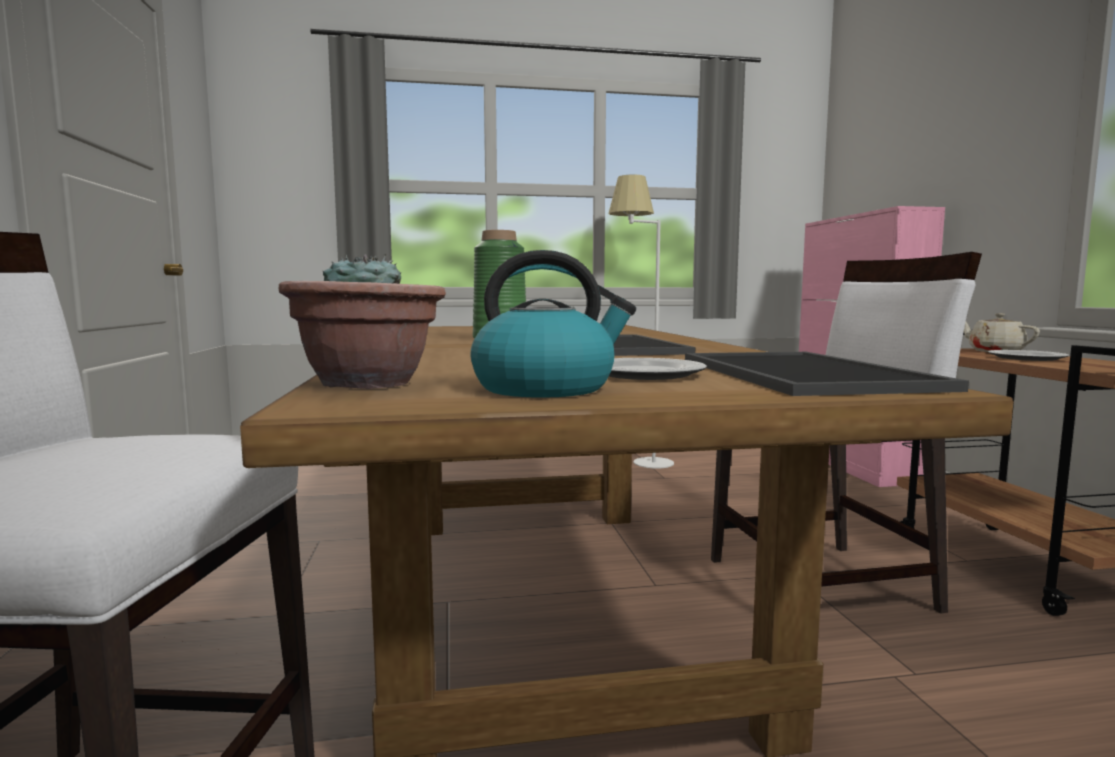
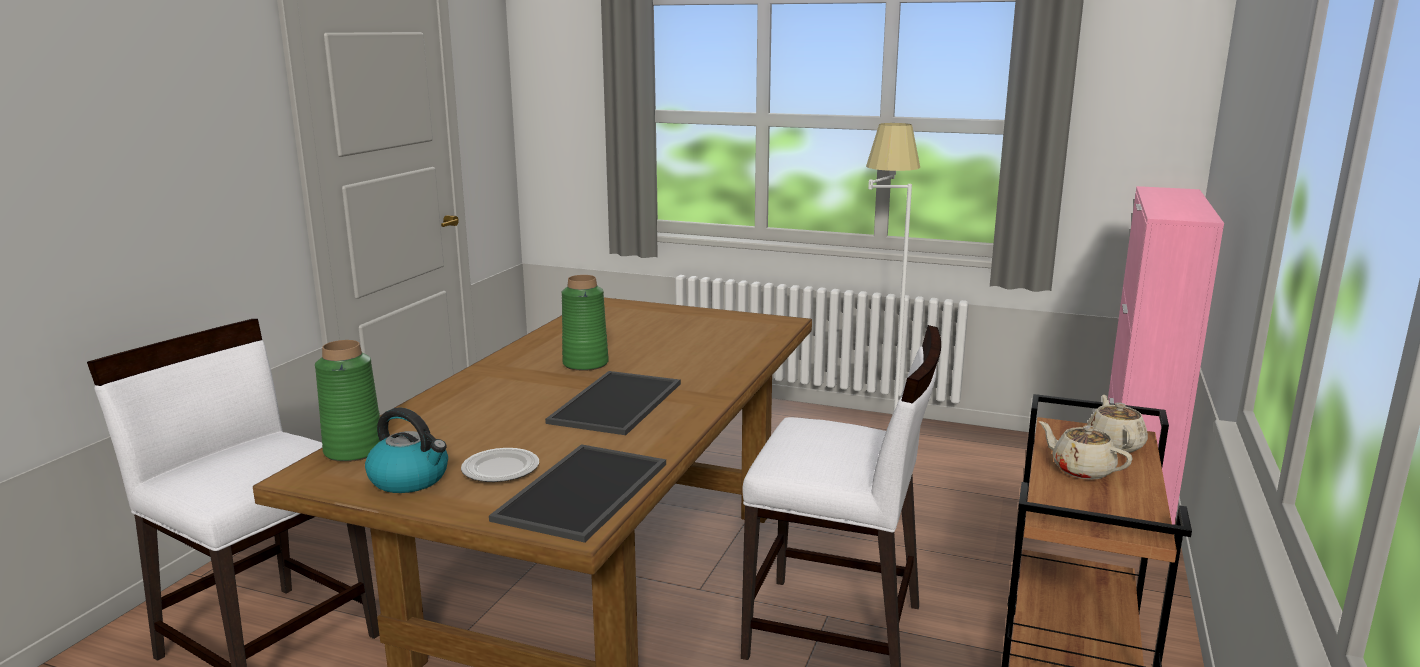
camera: 30 degrees right, 10 degrees up
potted plant [279,254,446,389] -> green vase [315,340,382,462]
plate [988,350,1069,361] -> beige teapot [1039,421,1133,480]

